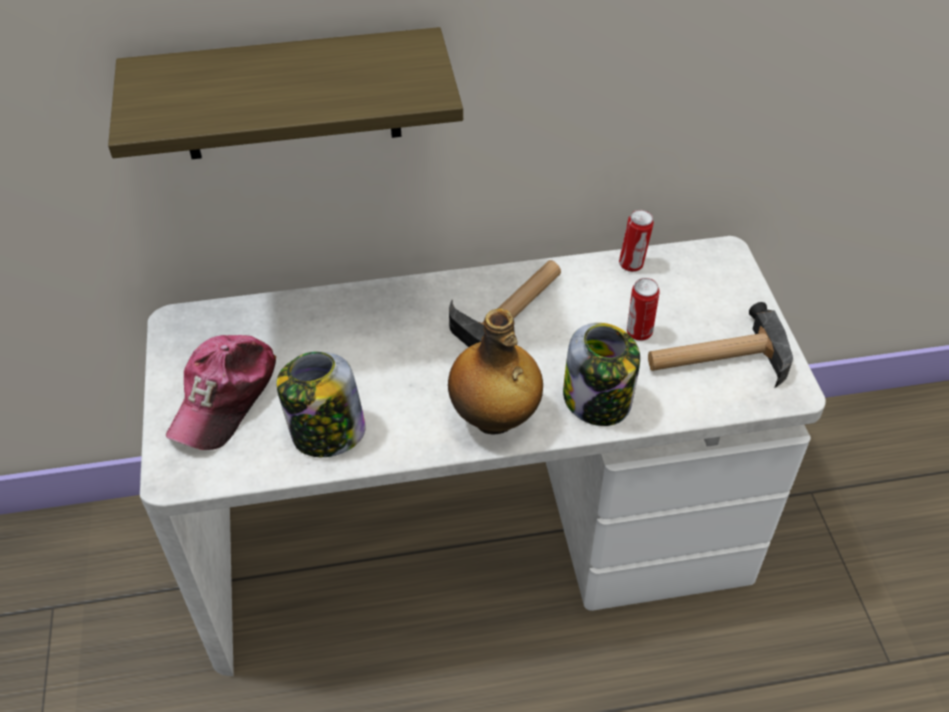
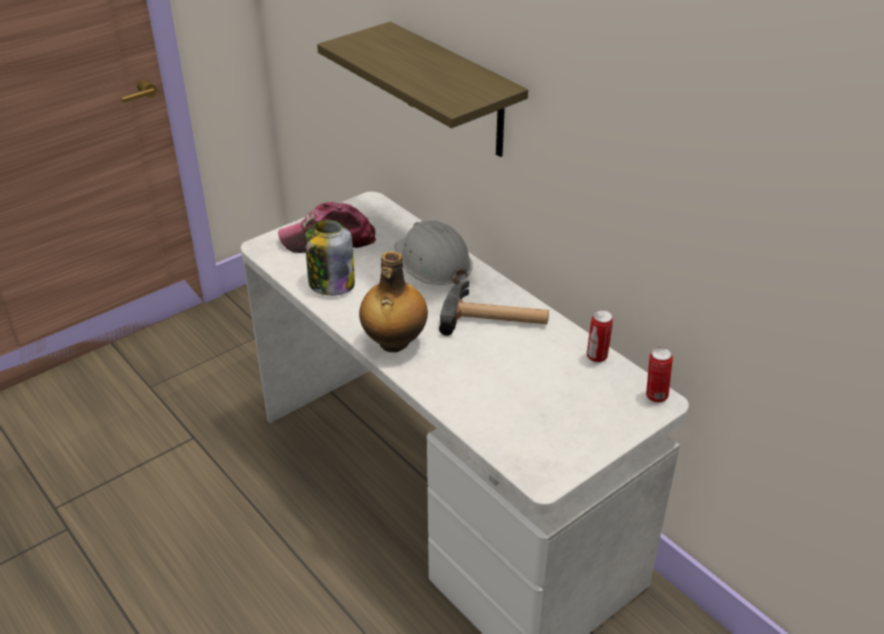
camera: 60 degrees right, 10 degrees down
jar [563,323,640,426] -> none
can [627,278,659,341] -> can moved to [646,347,673,403]
hammer [648,302,793,387] -> none
none -> white hard hat [394,220,473,285]

